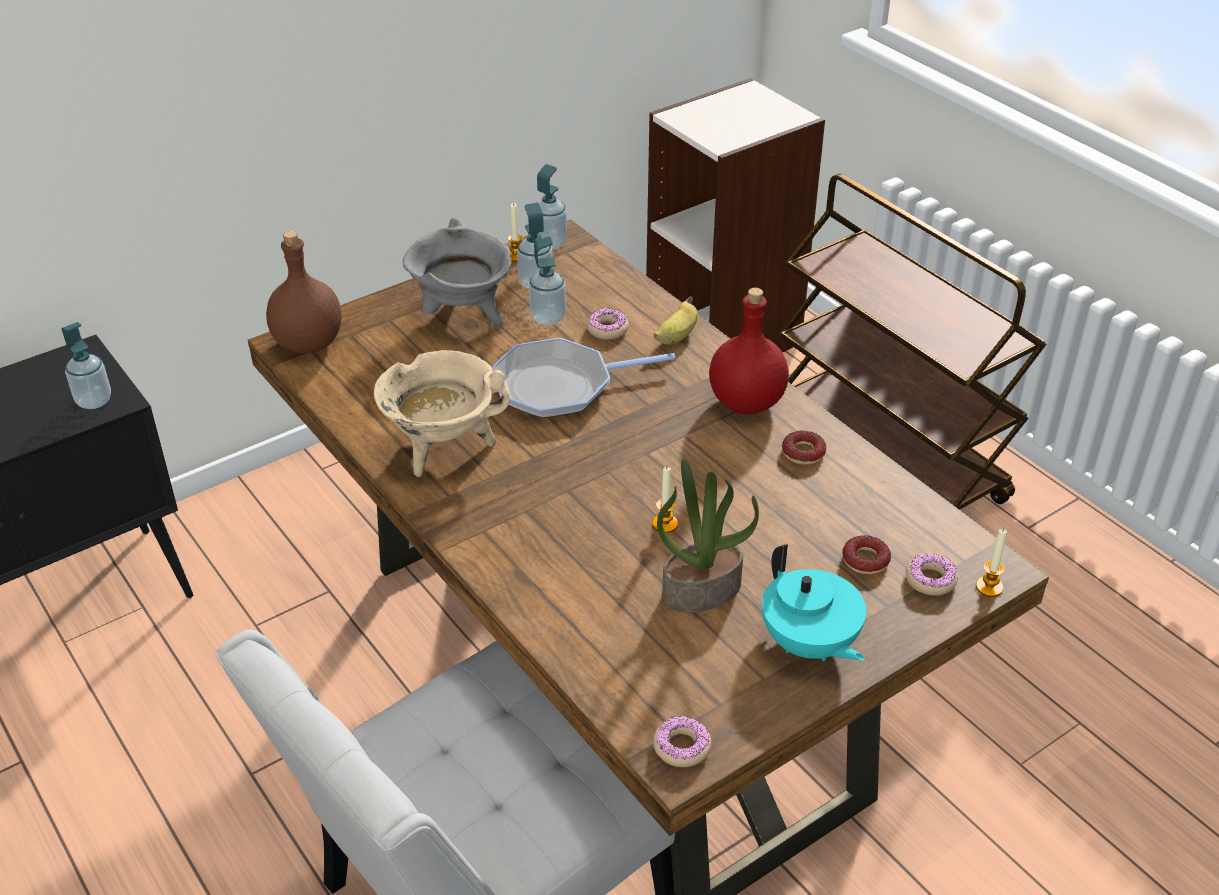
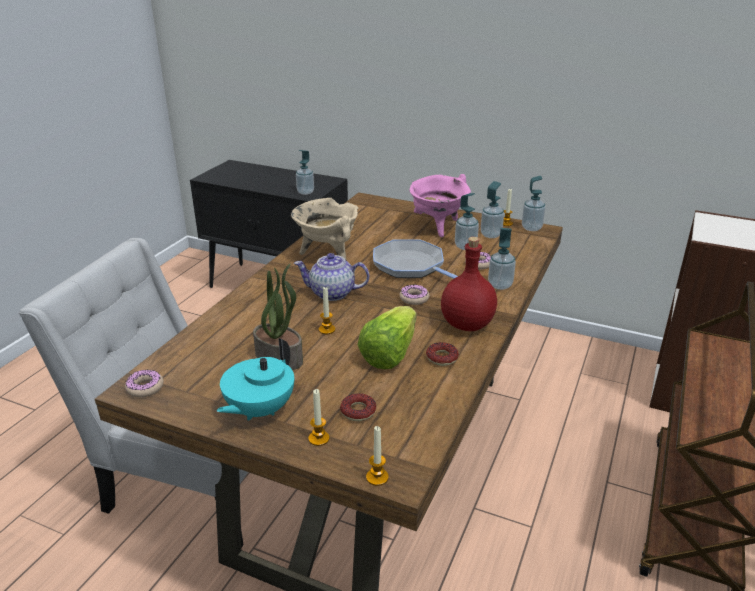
camera: 60 degrees right, 10 degrees down
brown bottle [266,231,342,353] -> none
grey cooking pot [403,217,512,327] -> pink cooking pot [410,174,471,237]
banana [653,296,698,345] -> soap dispenser [488,228,516,290]
donut [906,553,958,596] -> donut moved to [400,284,429,305]
none -> teapot [294,253,369,301]
none -> candle [308,389,329,446]
none -> lettuce [358,306,417,369]

